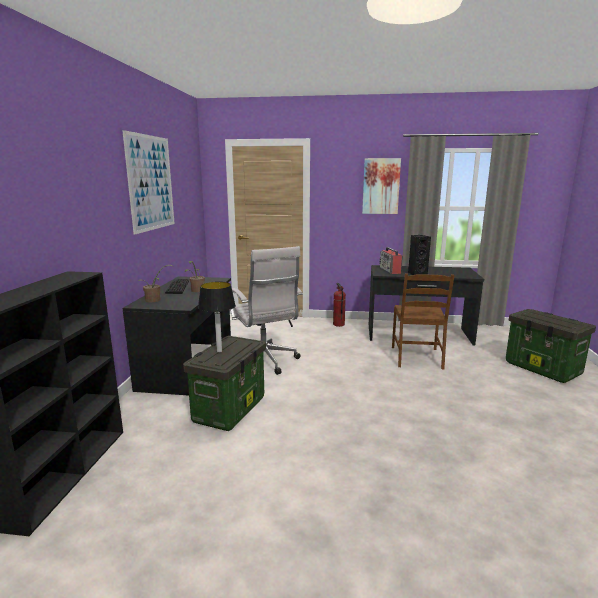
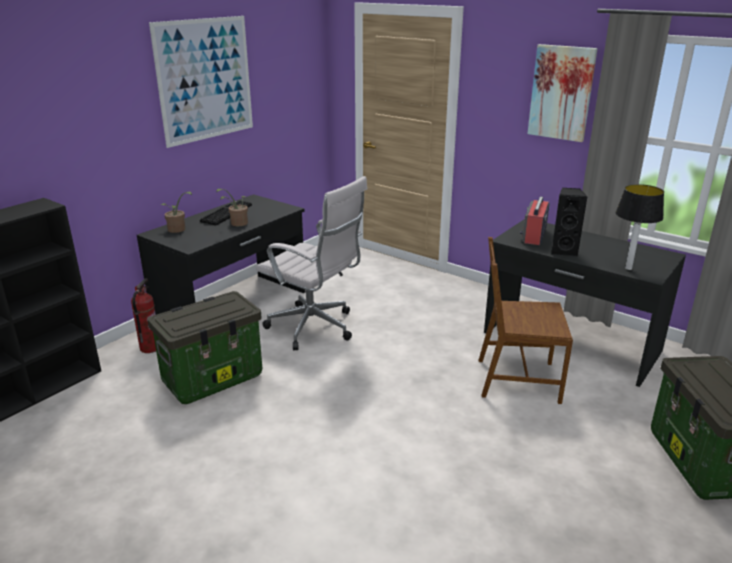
camera: 30 degrees right, 10 degrees up
table lamp [198,282,236,353] -> table lamp moved to [616,184,664,270]
white office chair [231,246,303,375] -> white office chair turned 60 degrees counterclockwise [256,176,368,350]
fire extinguisher [333,283,346,327] -> fire extinguisher moved to [131,278,156,353]
brown chair [392,273,454,369] -> brown chair turned 60 degrees clockwise [479,237,573,404]

